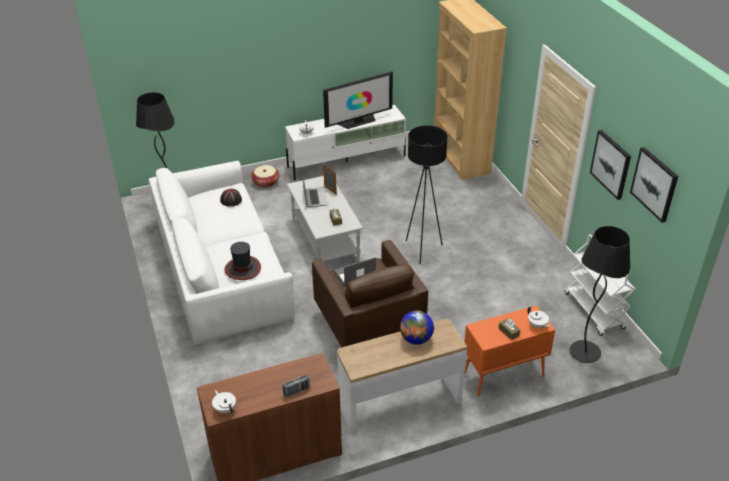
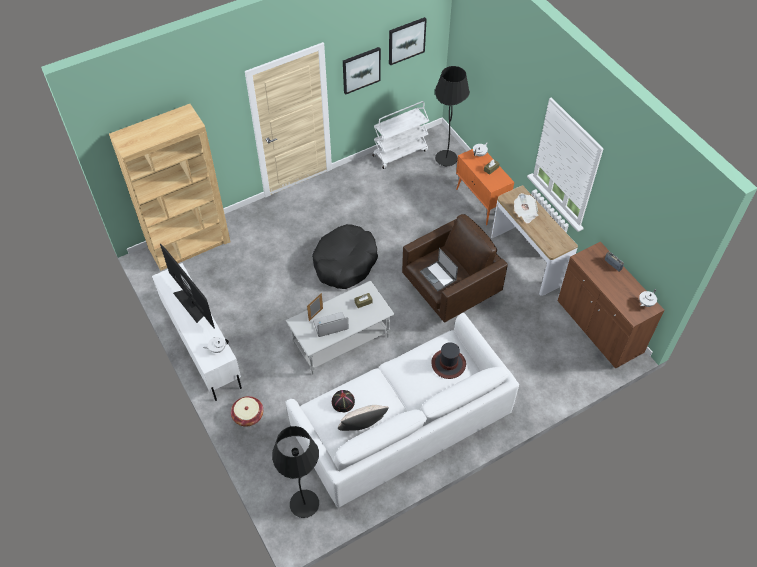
camera: 100 degrees left, 15 degrees up
globe [400,311,434,345] -> newspaper [514,193,538,224]
black floor lamp [406,125,448,264] -> black dog bed [312,224,378,289]
none -> beige pillow [338,405,389,431]

